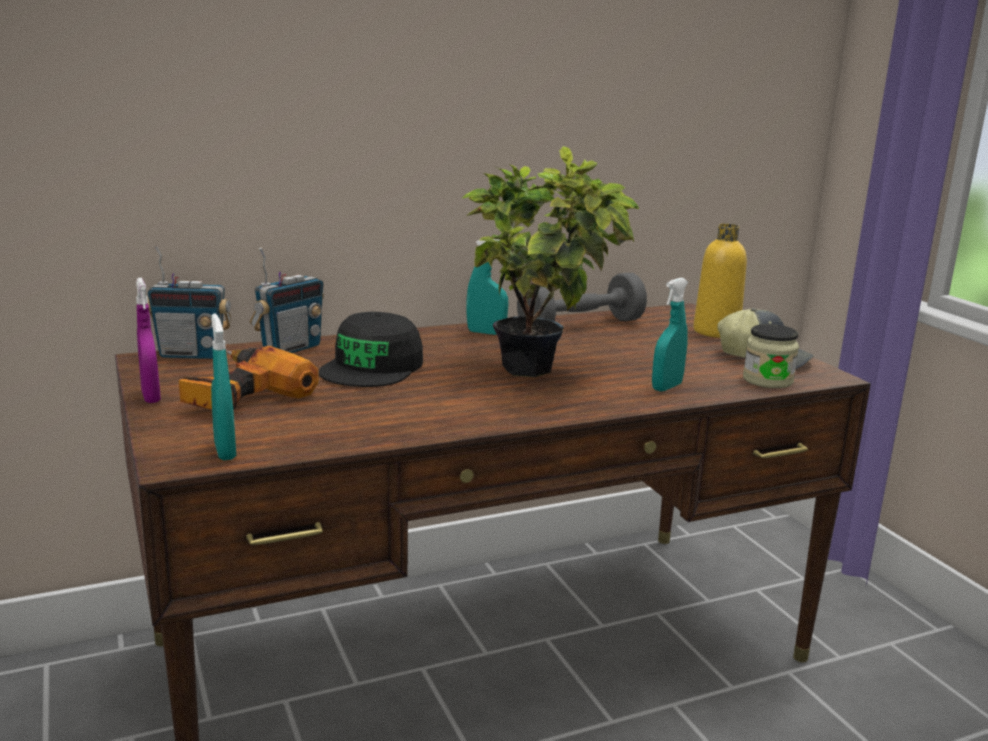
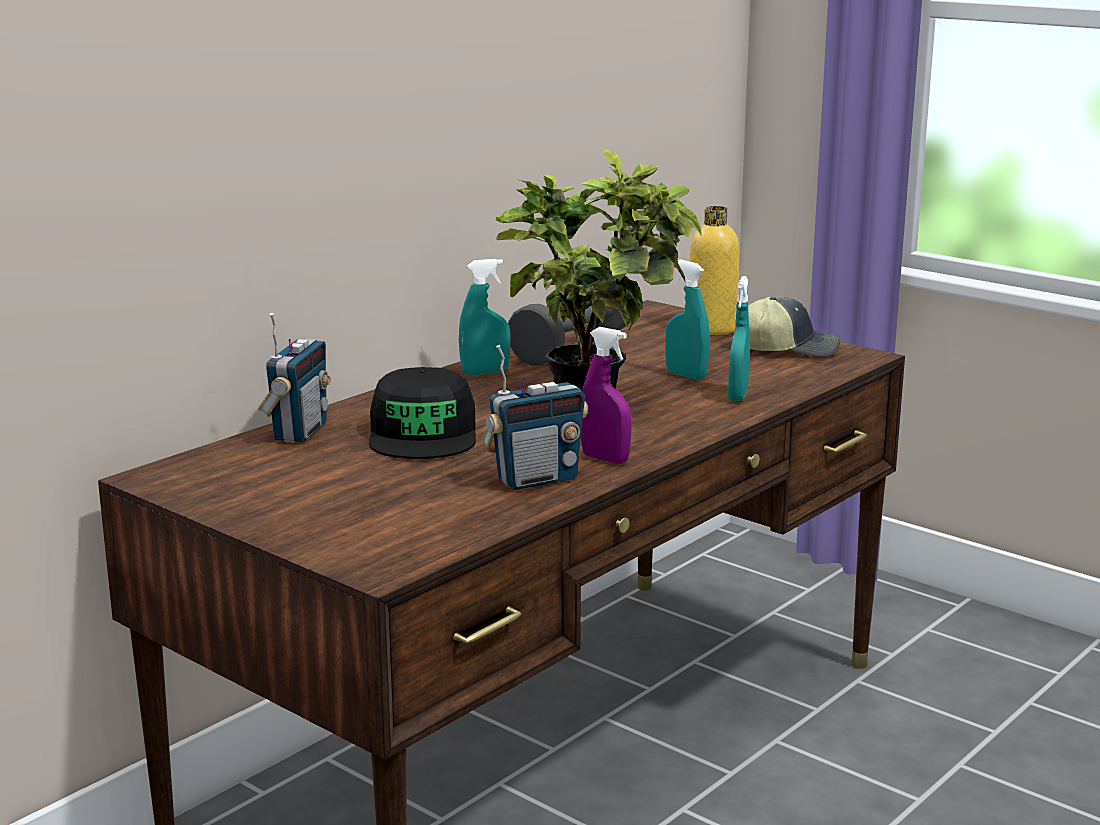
camera: 25 degrees left, 0 degrees up
purple spray bottle [136,278,161,403] -> purple spray bottle moved to [581,327,632,464]
radio [148,245,231,359] -> radio moved to [482,345,588,490]
power drill [179,345,319,410] -> none
turquoise spray bottle [211,313,236,460] -> turquoise spray bottle moved to [665,259,710,380]
jar [743,324,799,388] -> none

